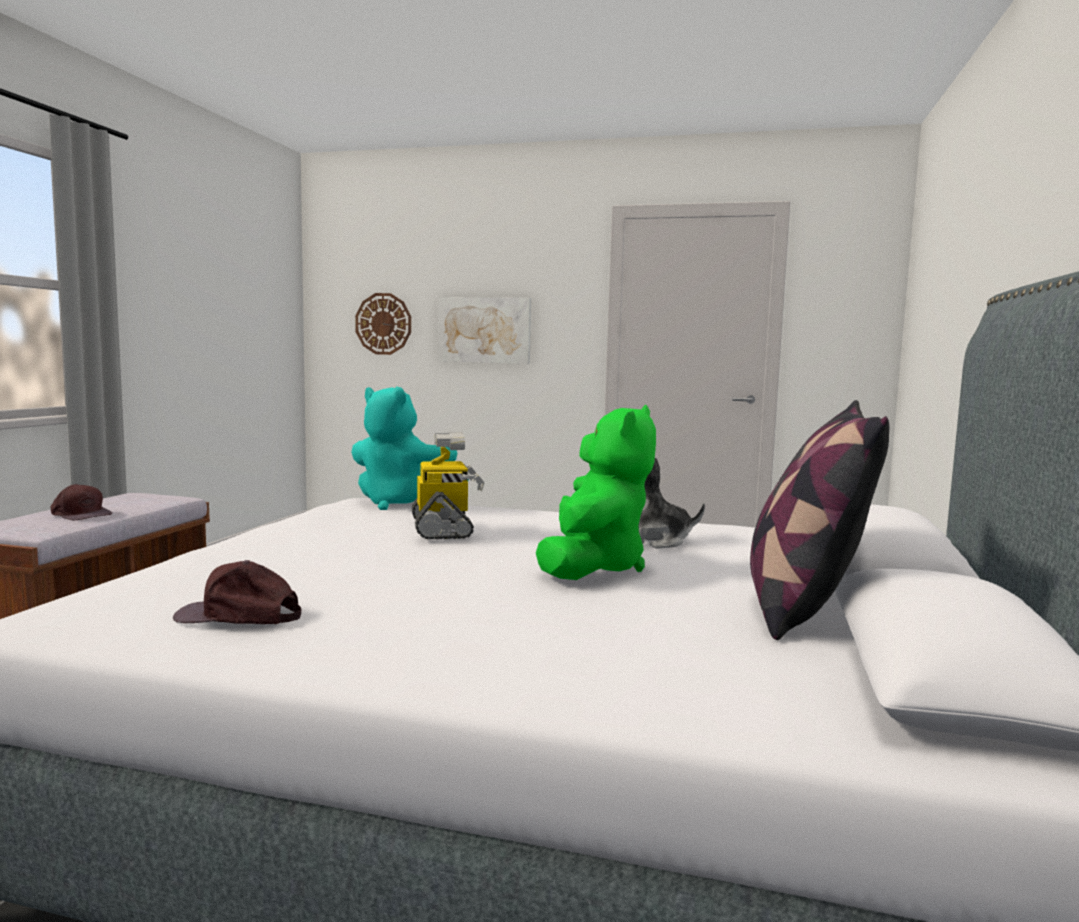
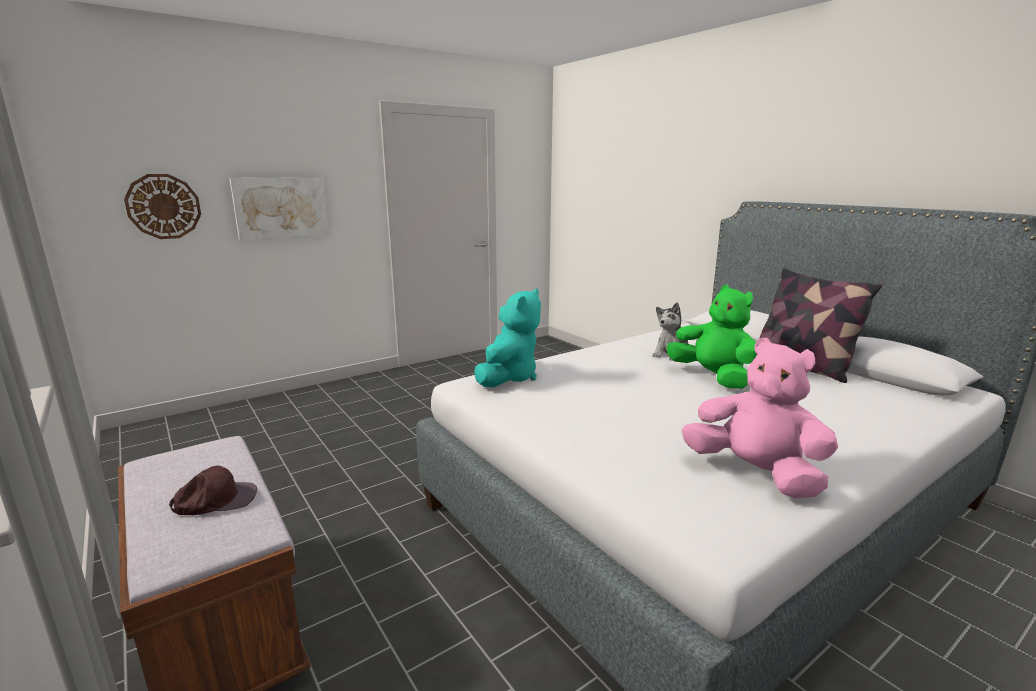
camera: 50 degrees left, 10 degrees up
brown cap [173,560,301,624] -> pink plush toy [682,338,838,498]
turquoise plush toy [351,386,457,510] -> turquoise plush toy turned 45 degrees counterclockwise [474,288,541,387]
toy robot [412,432,485,539] -> none

